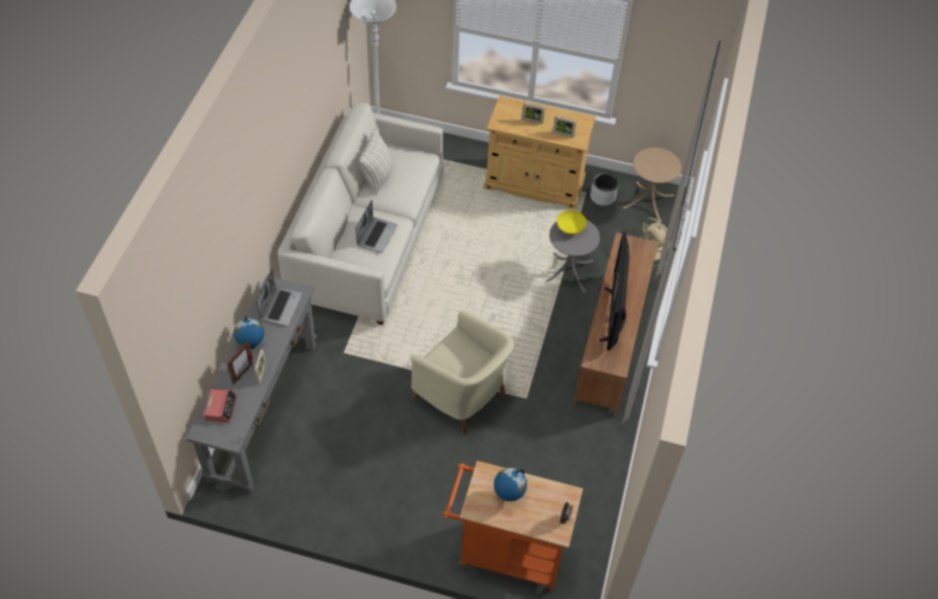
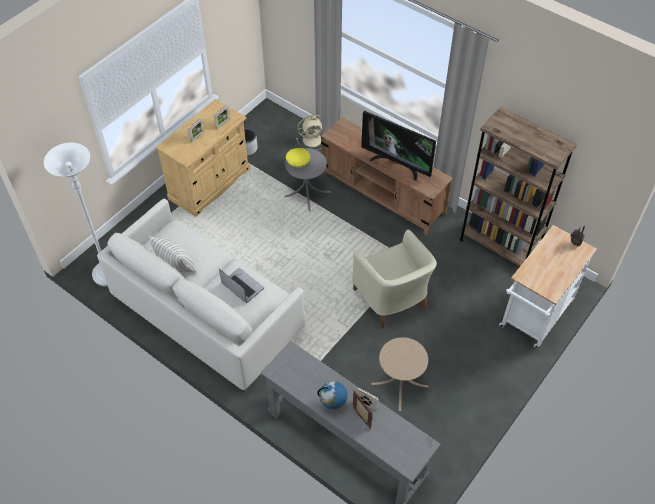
camera: 65 degrees left, 0 degrees up
alarm clock [204,389,237,423] -> none
laptop [256,270,303,326] -> none
beige armchair [411,310,514,434] -> beige armchair turned 90 degrees clockwise [352,230,437,329]
orange cart [443,461,583,591] -> white cart [499,225,597,349]
globe [494,468,527,501] -> none
beige side table [622,148,681,222] -> beige side table moved to [372,337,429,411]
none -> brown bookcase [459,107,577,266]

